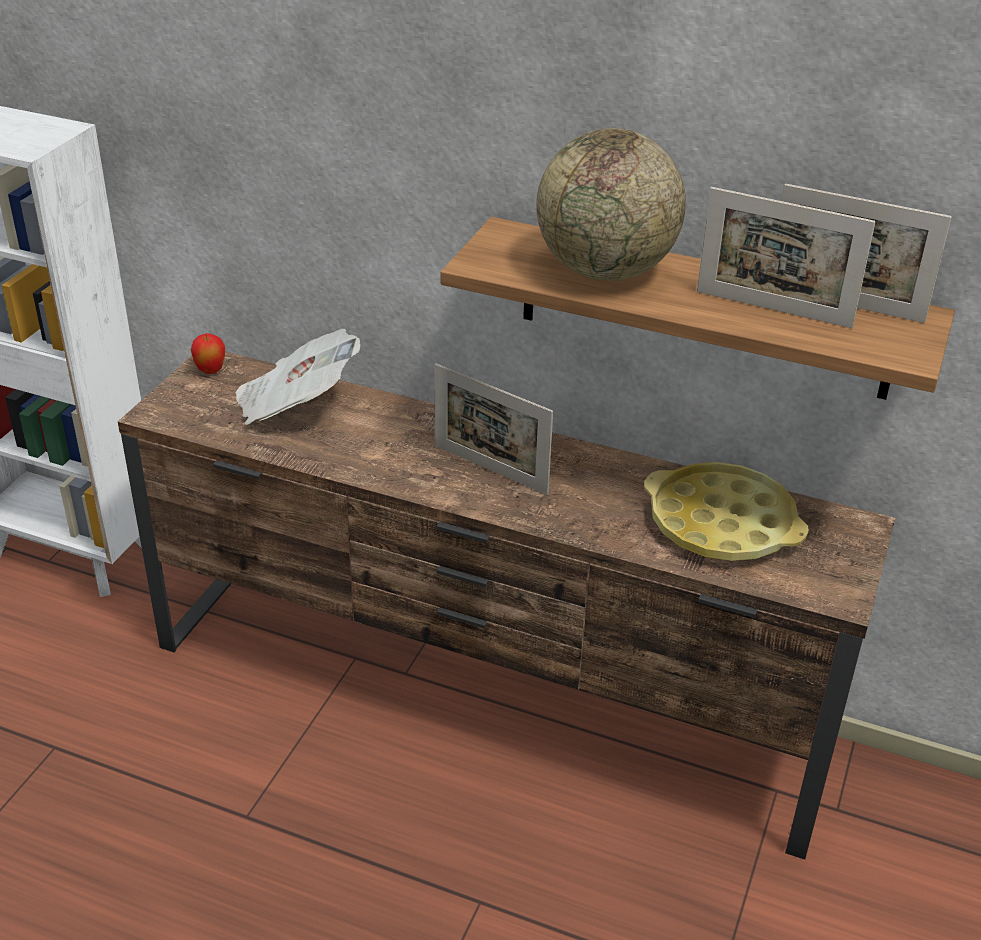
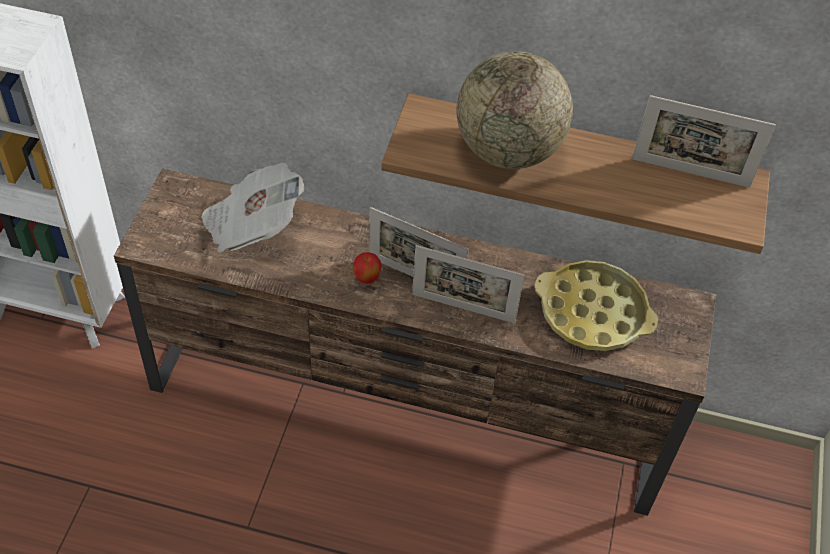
camera: 10 degrees left, 15 degrees up
apple [191,333,225,374] -> apple moved to [353,252,382,284]
picture frame [697,187,876,328] -> picture frame moved to [412,245,525,323]

